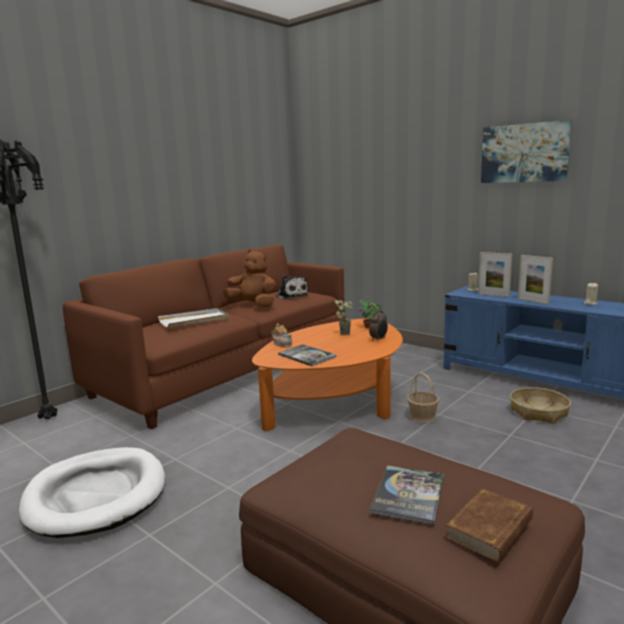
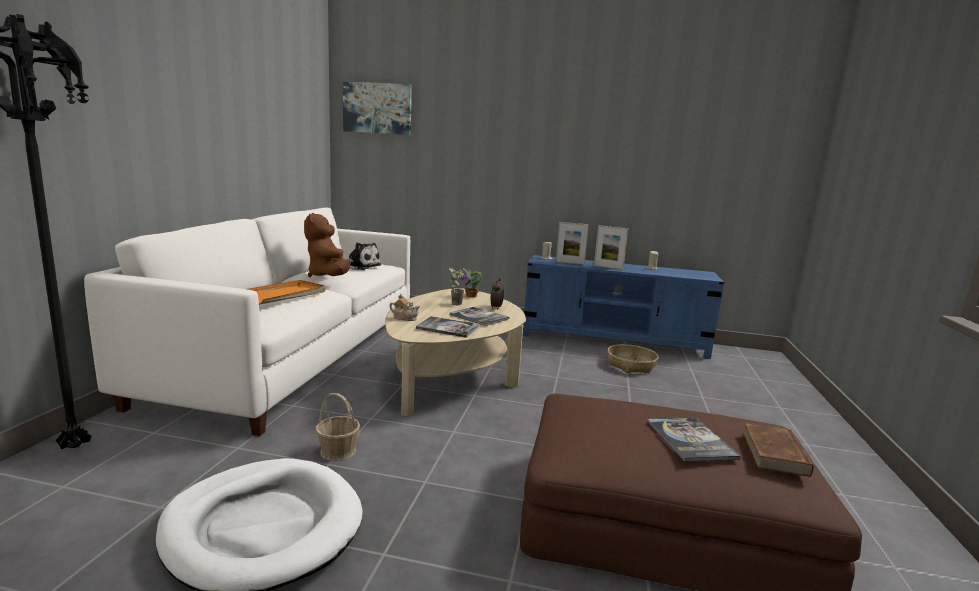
camera: 30 degrees left, 0 degrees up
brown sofa [63,244,345,429] -> white sofa [84,208,410,436]
white tray [158,308,230,328] -> orange tray [247,280,326,305]
brown plush toy [223,250,276,307] -> brown plush toy turned 105 degrees counterclockwise [304,213,350,277]
orange coffee table [252,319,403,431] -> beige coffee table [385,288,526,416]
basket [407,373,439,423] -> basket moved to [315,393,360,461]
picture [481,120,572,183] -> picture moved to [343,82,412,135]
none -> book [450,307,509,326]

